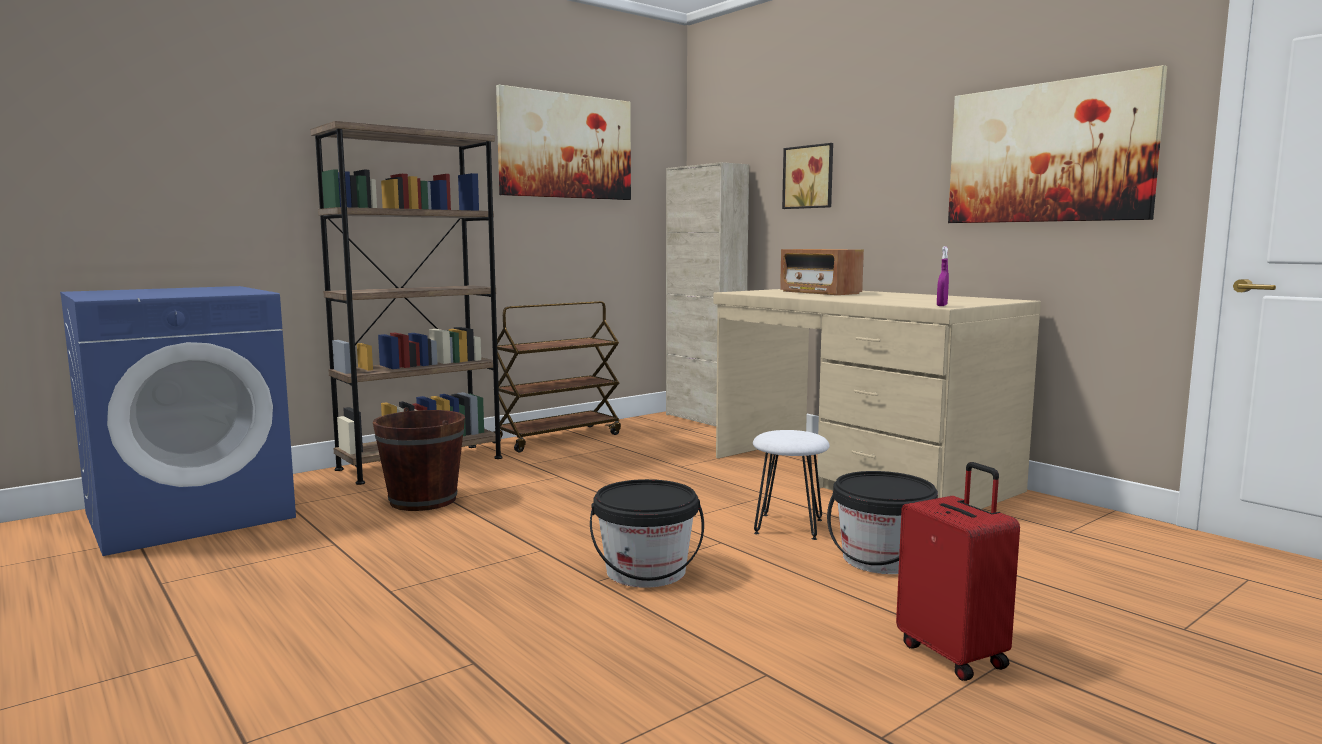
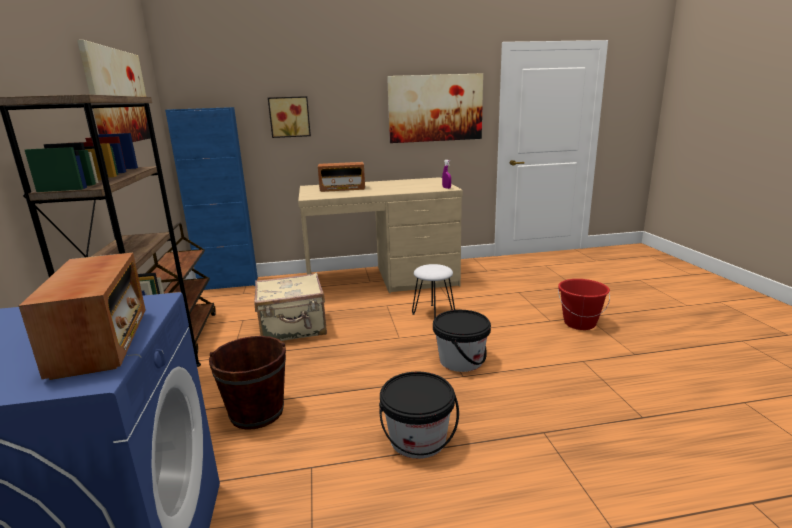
camera: 60 degrees left, 10 degrees up
beige cabinet [666,162,749,426] -> blue cabinet [165,107,258,290]
black bucket [827,471,938,574] -> black bucket moved to [379,371,459,459]
red suitcase [896,462,1020,681] -> red bucket [558,279,610,330]
none -> radio [19,252,146,380]
none -> beige suitcase [254,273,327,341]

